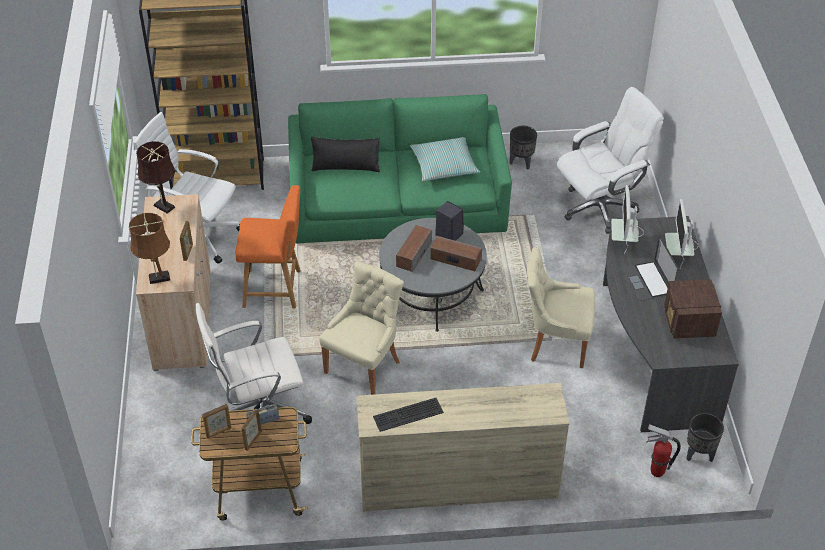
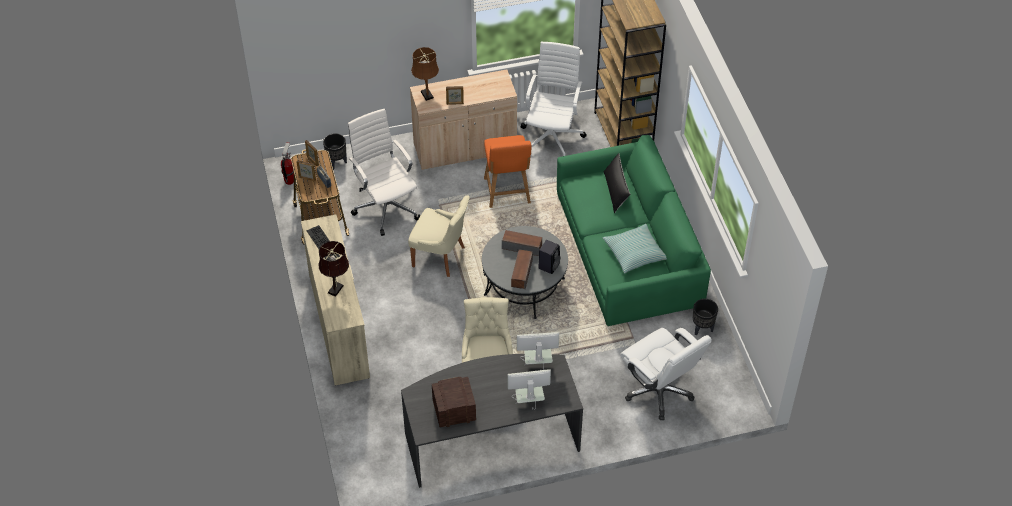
camera: 80 degrees right, 5 degrees up
brown table lamp [136,141,175,214] -> brown table lamp moved to [319,241,349,297]
laptop [622,236,679,301] -> none
fire extinguisher [646,424,681,477] -> fire extinguisher moved to [281,142,294,185]
black planter [686,413,724,462] -> black planter moved to [323,133,347,170]

